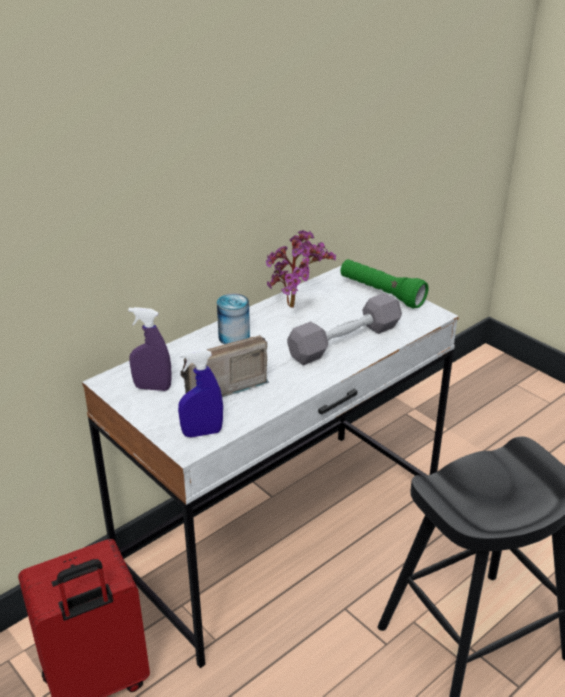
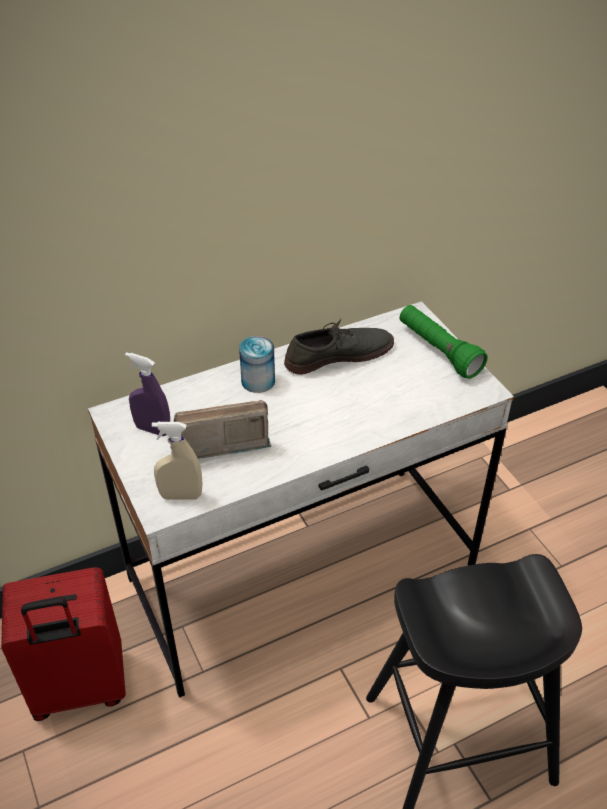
camera: 15 degrees right, 10 degrees up
blue spray bottle [178,349,223,438] -> beige spray bottle [152,422,203,500]
potted plant [266,230,336,308] -> grey shoe [284,318,394,375]
grey dumbbell [287,293,402,365] -> none

